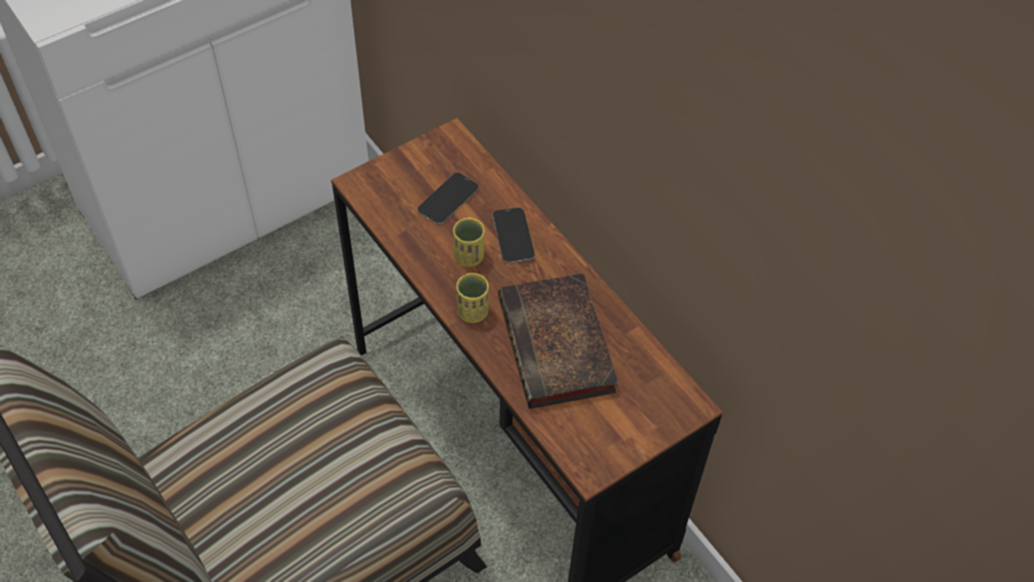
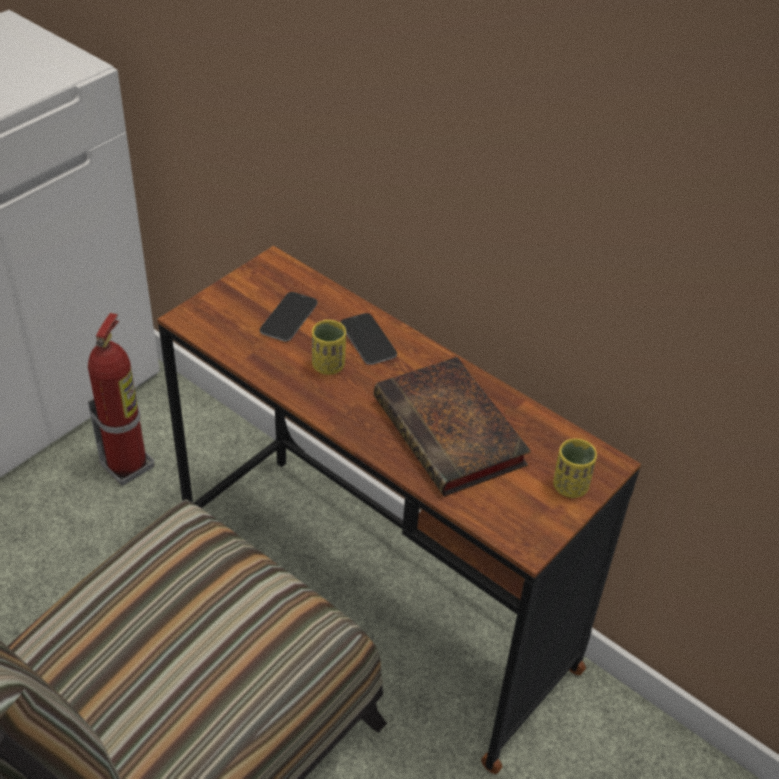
camera: 15 degrees left, 10 degrees down
yellow cup [456,273,489,323] -> yellow cup moved to [553,438,597,498]
none -> fire extinguisher [88,313,154,486]

